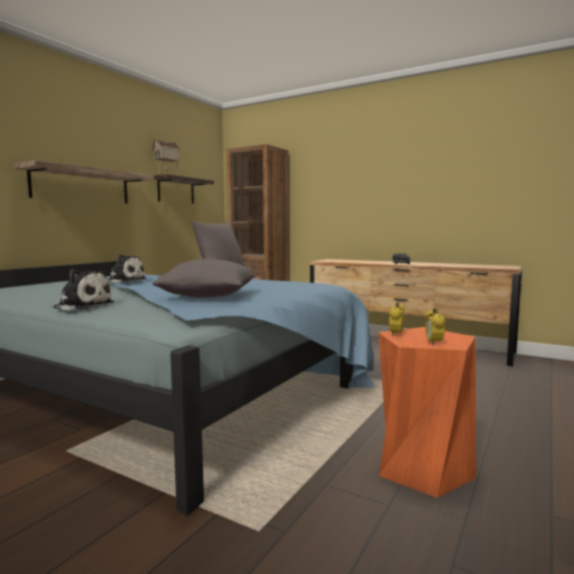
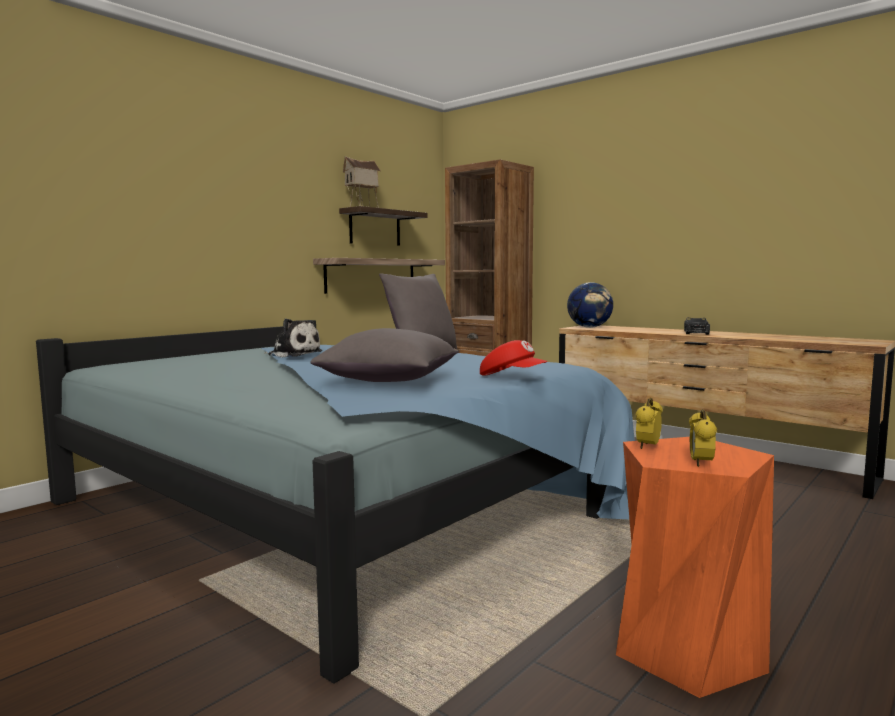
camera: 10 degrees right, 0 degrees up
shelf [14,160,154,203] -> shelf moved to [313,258,445,294]
plush toy [50,269,114,311] -> none
none -> red cap [480,340,548,376]
none -> globe [567,282,613,328]

